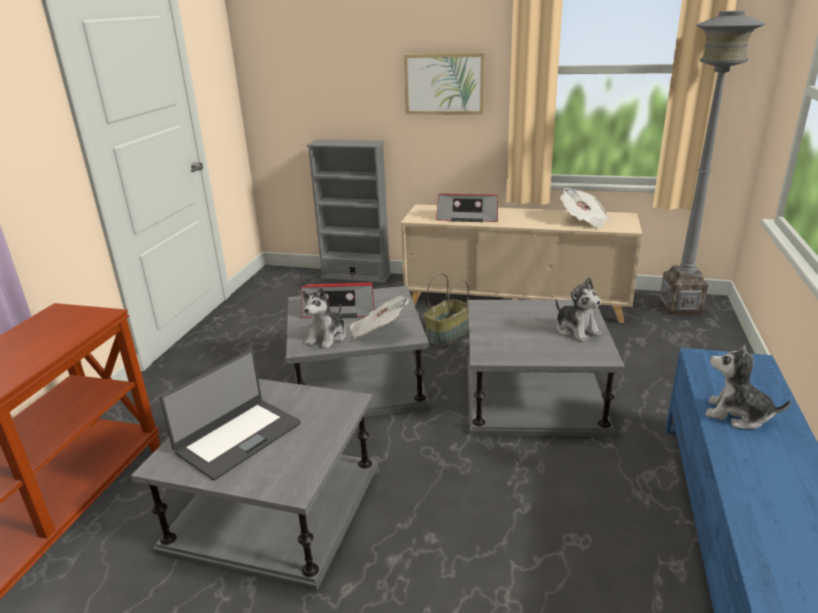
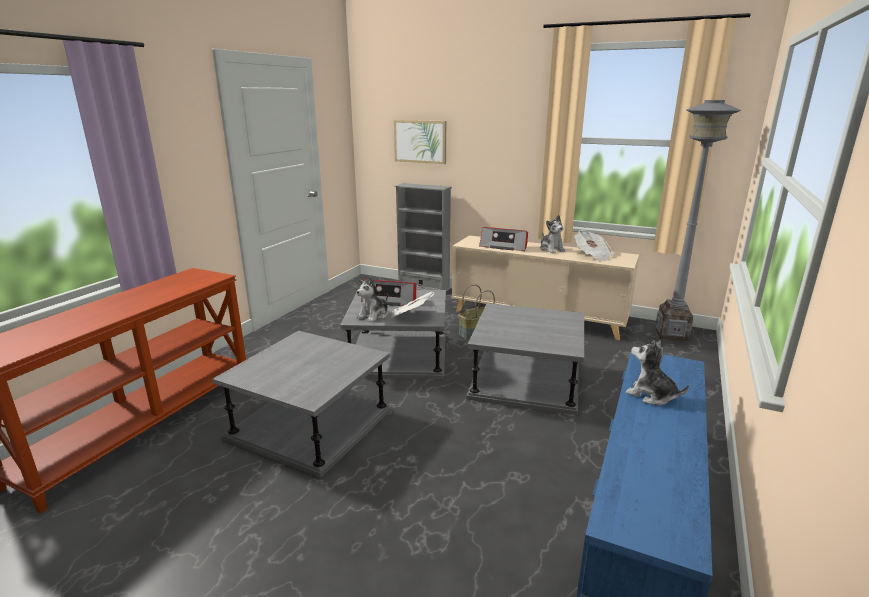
camera: 10 degrees right, 5 degrees down
laptop [159,349,301,481] -> none
picture [404,53,485,115] -> picture moved to [394,120,446,164]
plush toy [555,277,602,342] -> plush toy moved to [540,215,565,253]

